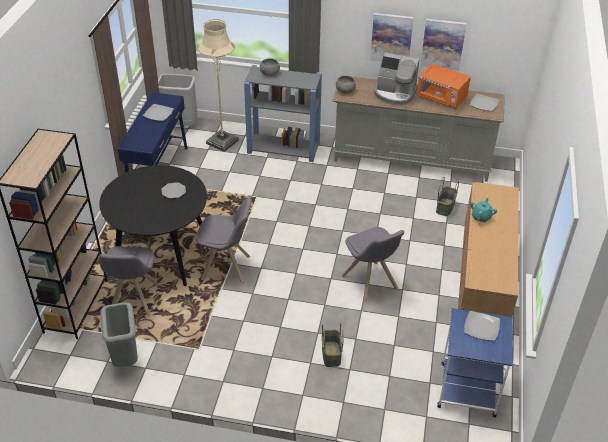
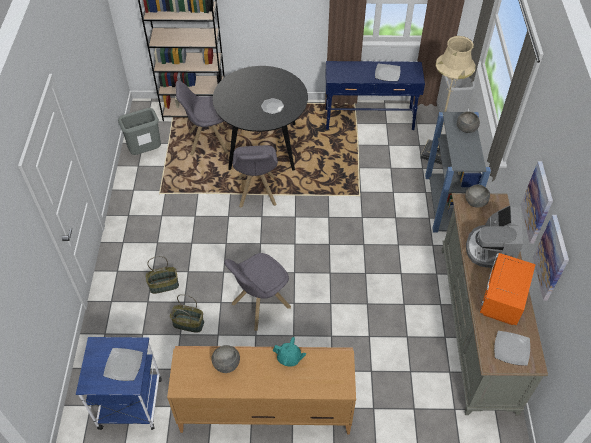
camera: 80 degrees right, 10 degrees up
basket [436,177,459,216] -> basket moved to [170,294,204,333]
none -> grey bowl [211,345,240,373]

